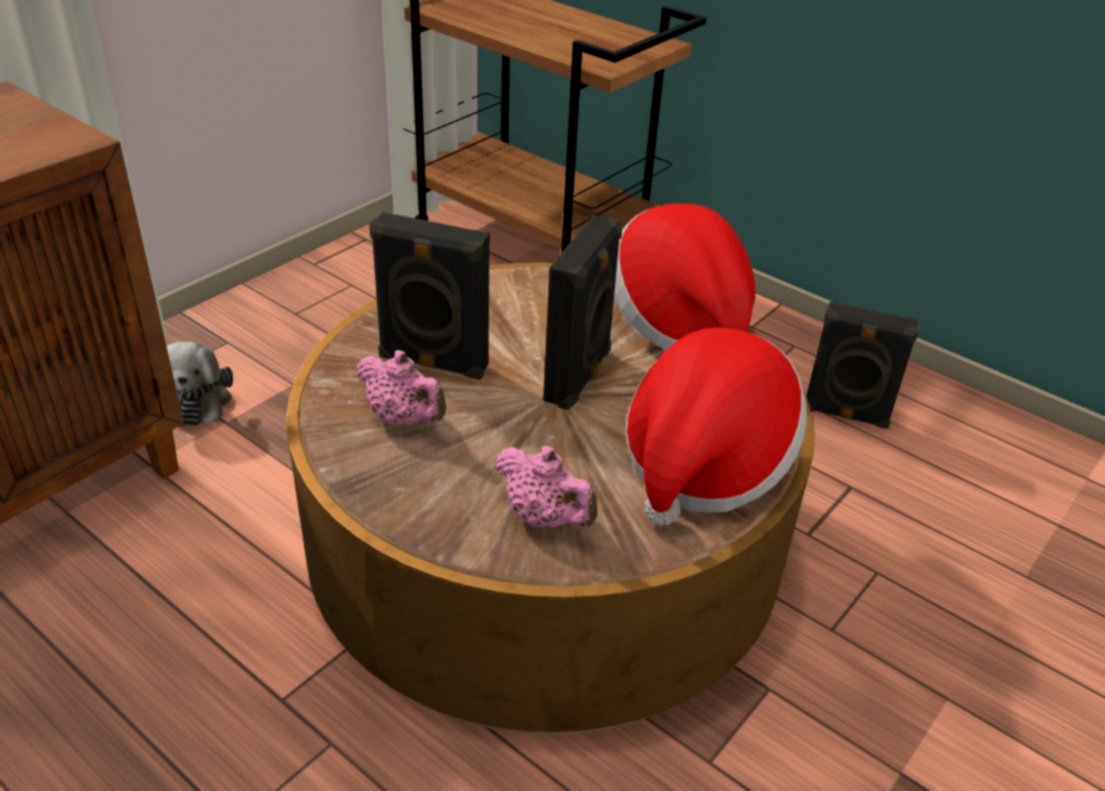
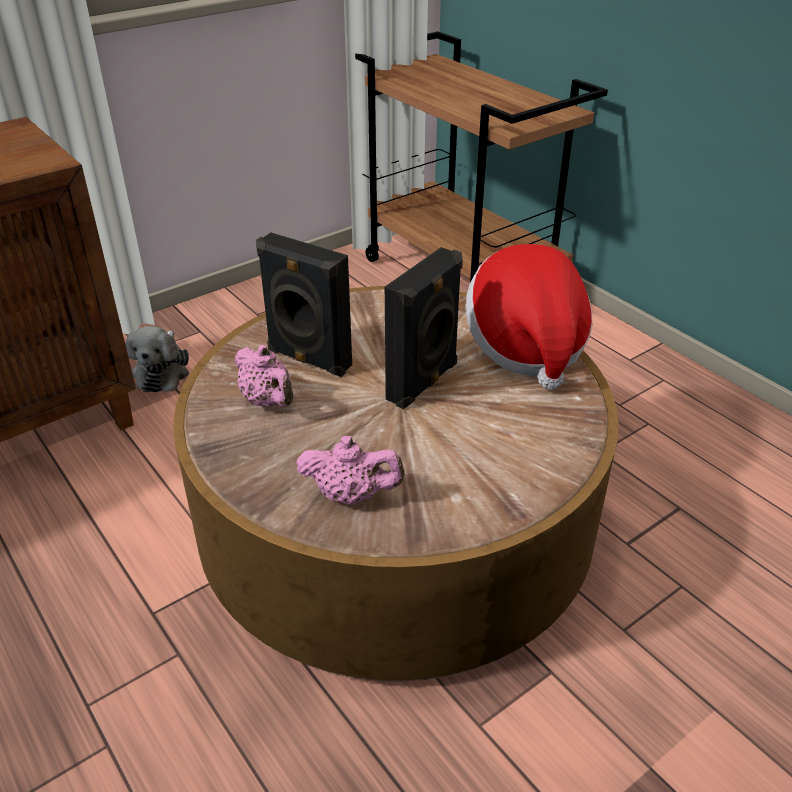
camera: 15 degrees right, 0 degrees up
pink teapot [494,446,597,528] -> pink teapot turned 45 degrees counterclockwise [296,436,405,505]
hat [625,327,807,526] -> none
black speaker [806,301,920,429] -> none

